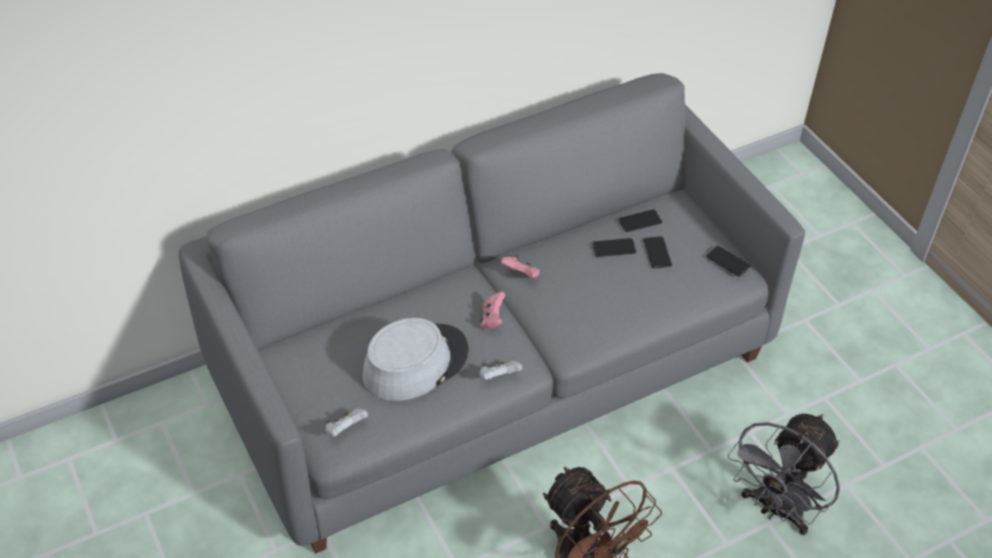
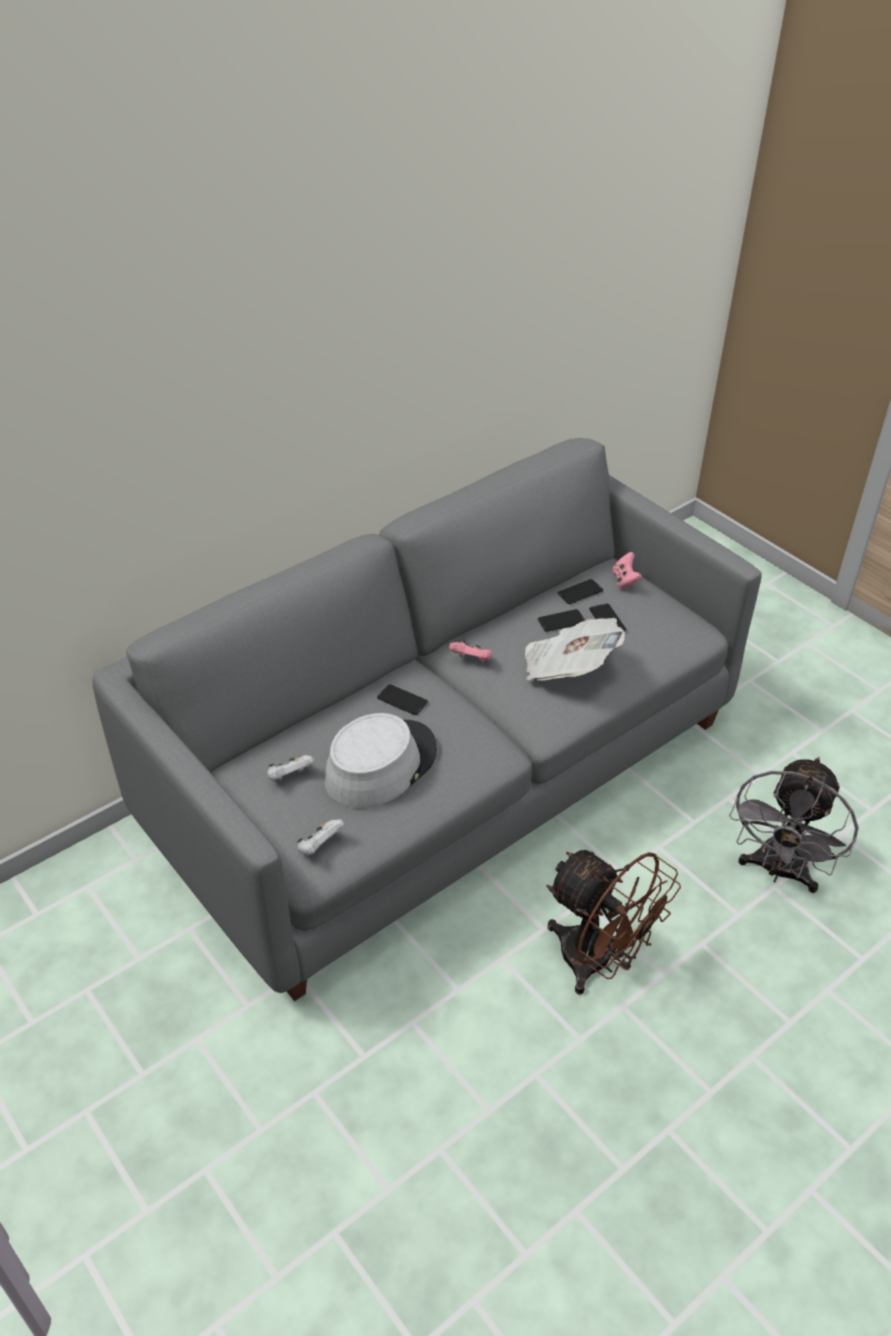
camera: 10 degrees left, 5 degrees down
pink game controller [480,291,505,330] -> pink game controller moved to [613,552,642,589]
white game controller [480,360,522,380] -> white game controller moved to [267,755,315,781]
phone [706,246,751,277] -> phone moved to [377,684,428,715]
none -> newspaper [525,618,625,681]

